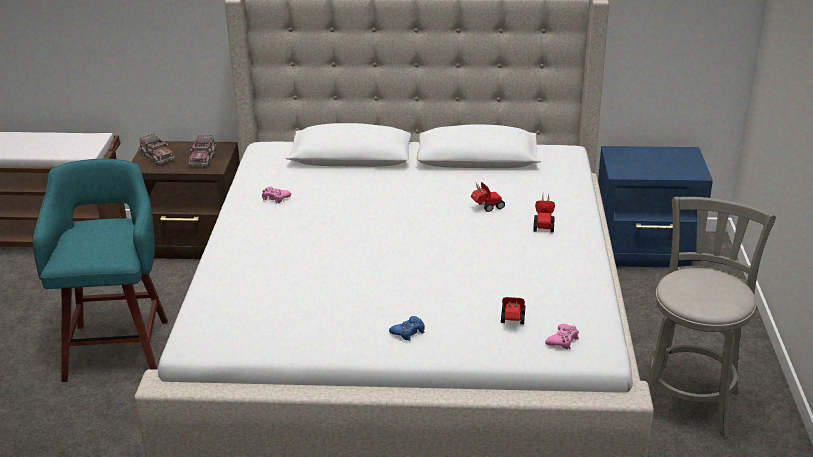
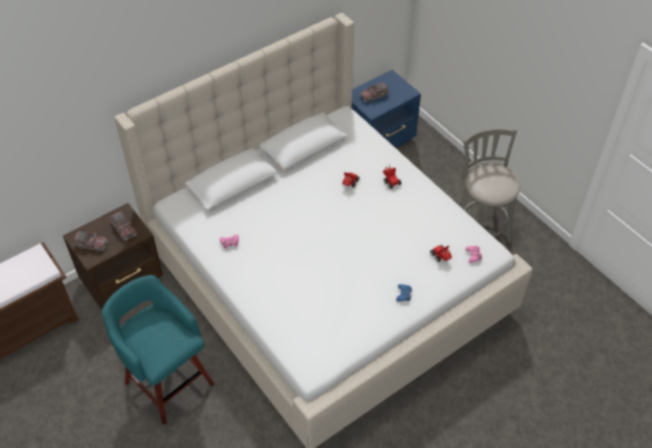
camera: 40 degrees left, 20 degrees up
none -> toy truck [360,82,389,102]

